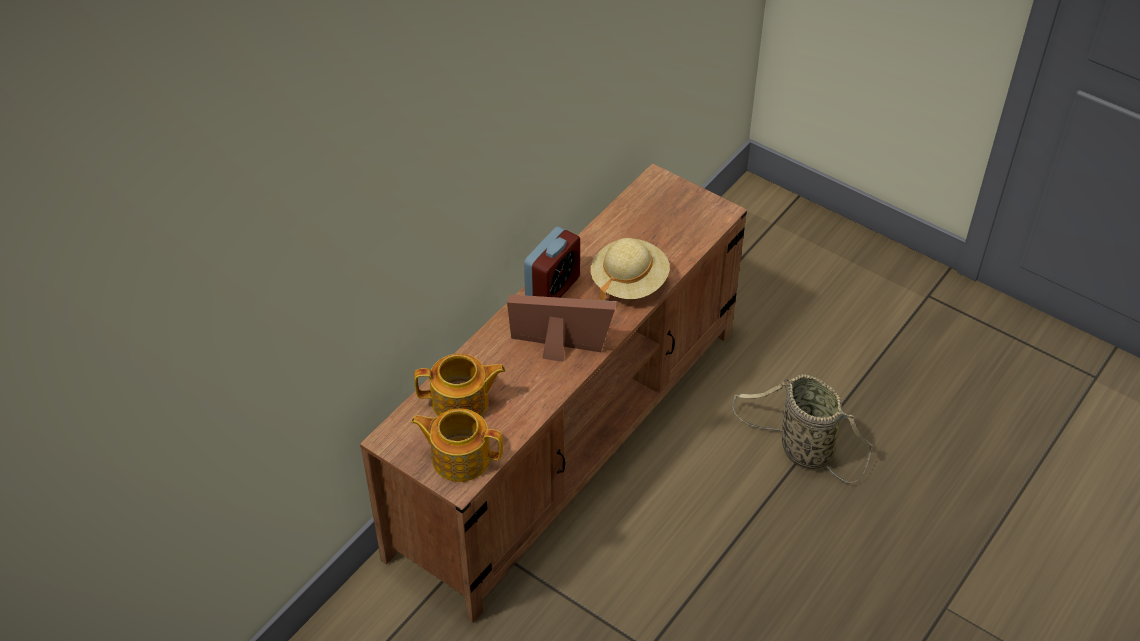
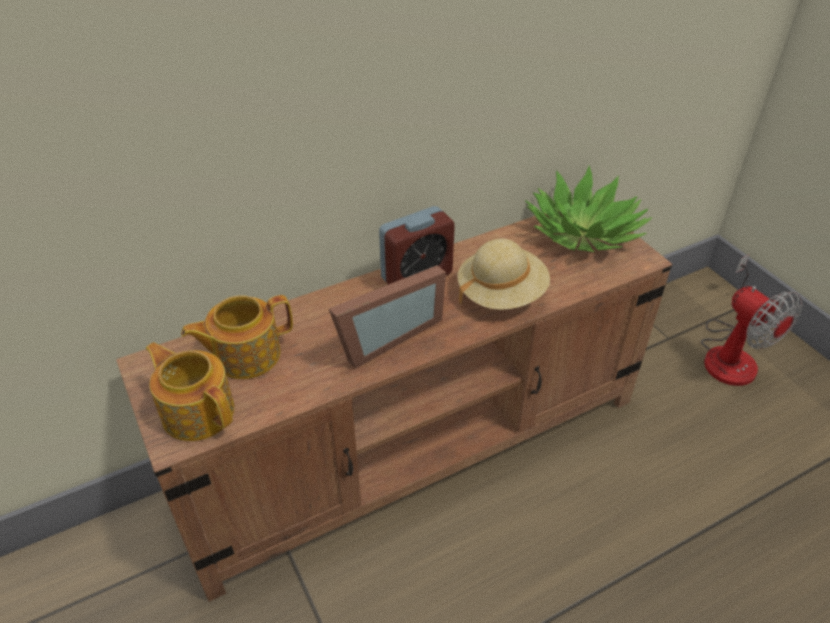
camera: 25 degrees right, 5 degrees down
teapot [414,354,506,416] -> teapot turned 135 degrees clockwise [181,295,293,379]
picture frame [507,294,617,362] -> picture frame turned 105 degrees clockwise [329,265,446,369]
basket [732,374,873,483] -> none
none -> potted plant [525,166,652,252]
none -> fan [701,255,802,386]

